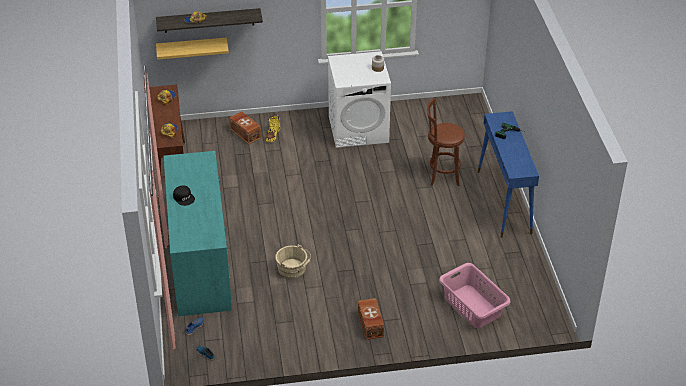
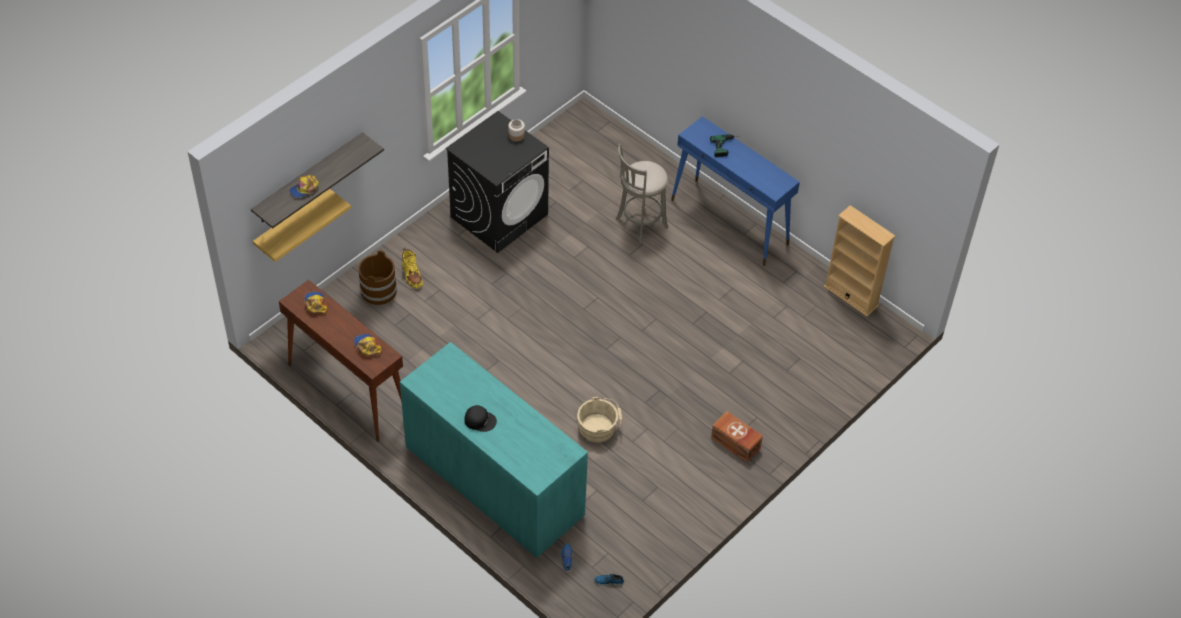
camera: 40 degrees left, 10 degrees up
brown storage box [229,111,261,144] -> brown bucket [358,250,397,305]
white washing machine [328,51,391,148] -> black washing machine [446,111,549,253]
brown stool [427,98,465,186] -> grey stool [616,144,668,243]
pink laundry basket [439,263,511,328] -> none
none -> beige bookcase [824,205,896,317]

